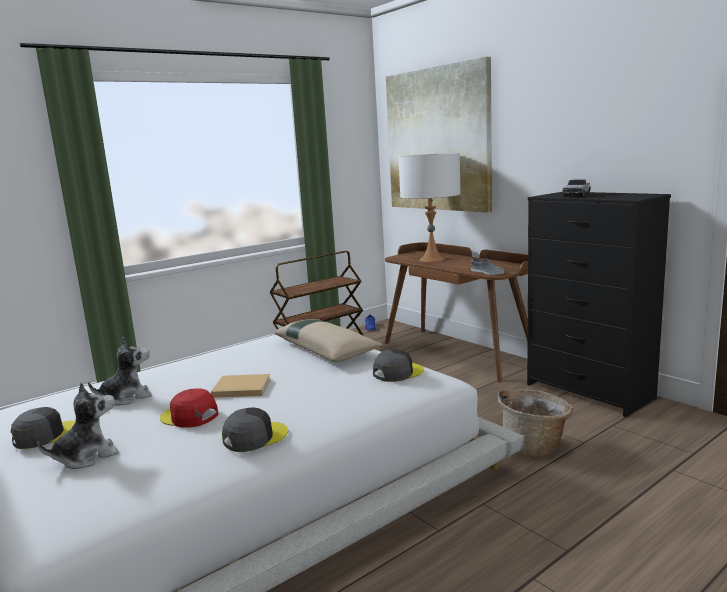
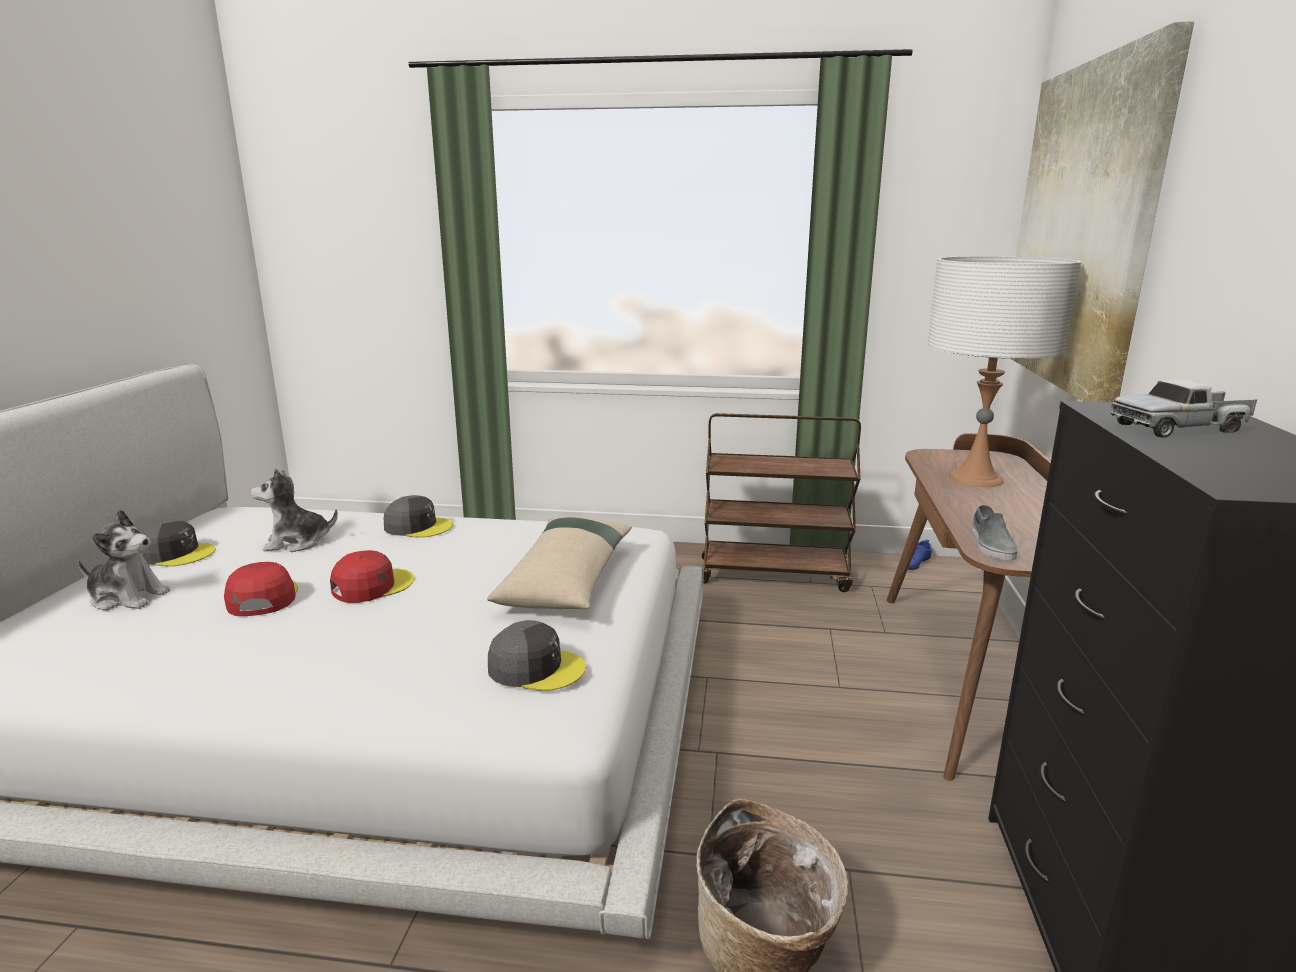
camera: 45 degrees right, 5 degrees up
plush toy [88,337,152,406] -> plush toy turned 150 degrees clockwise [251,469,338,552]
beige book [211,374,271,398] -> red cap [330,550,414,603]
grey cap [222,407,288,452] -> grey cap moved to [384,495,453,538]

